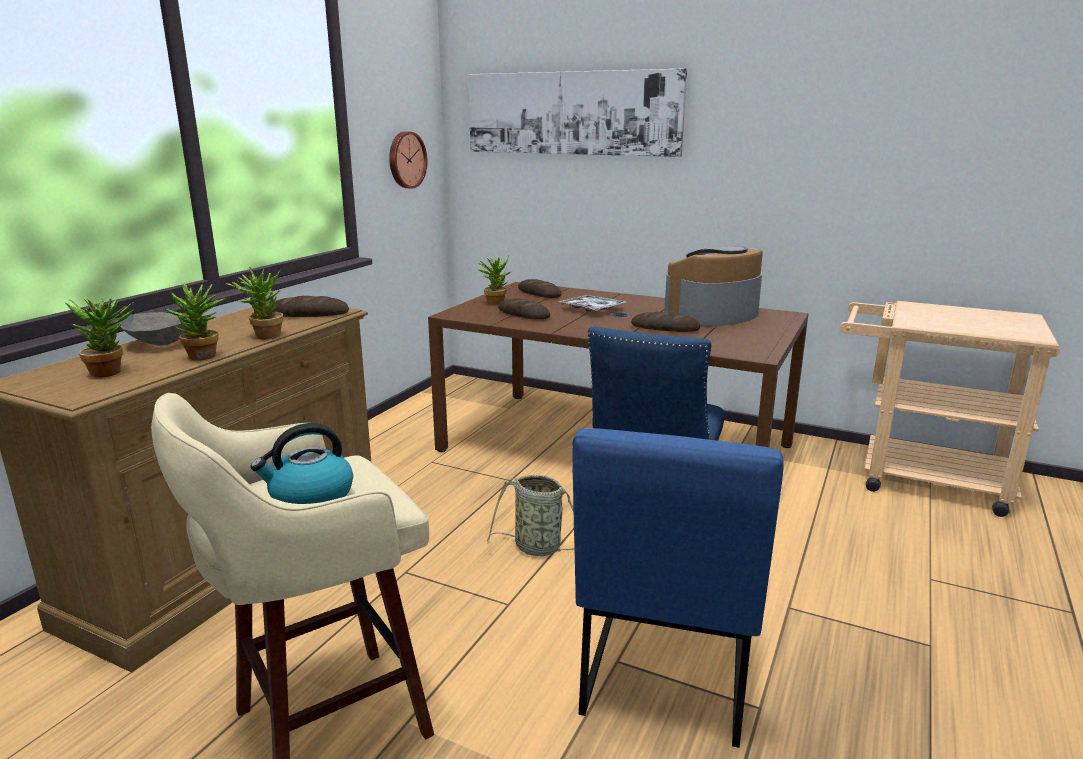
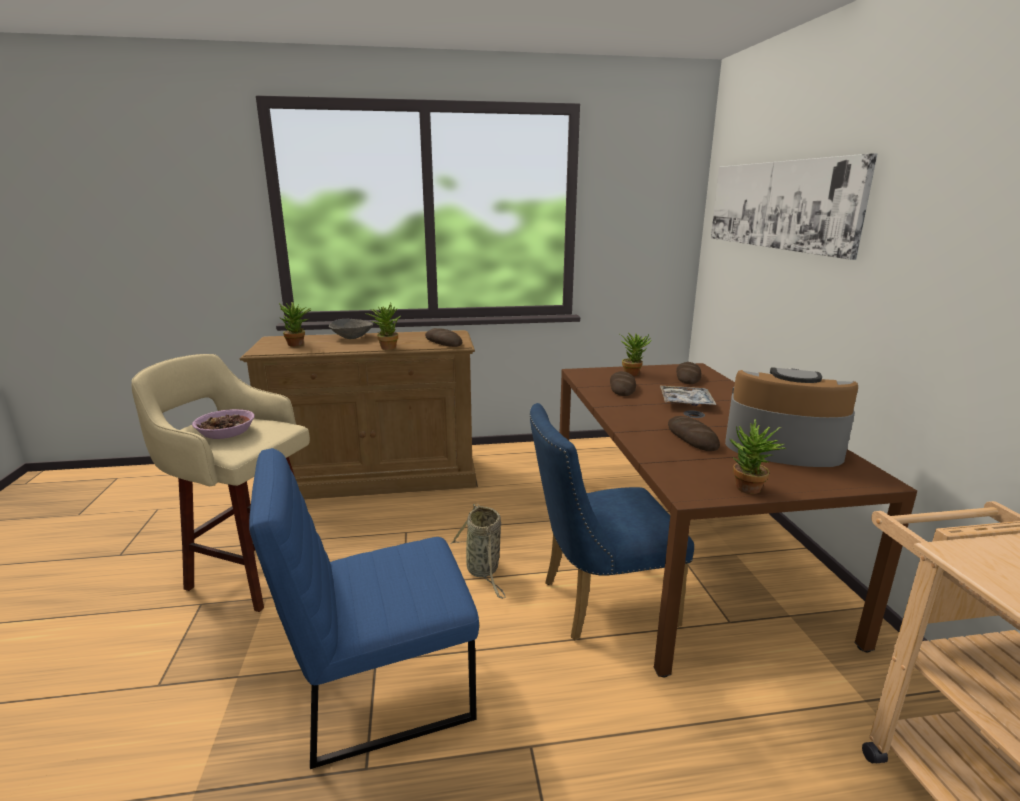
camera: 55 degrees right, 0 degrees up
potted plant [165,283,227,360] -> potted plant moved to [729,419,786,494]
kettle [250,423,353,504] -> bowl [192,409,255,439]
wall clock [389,131,428,189] -> none

